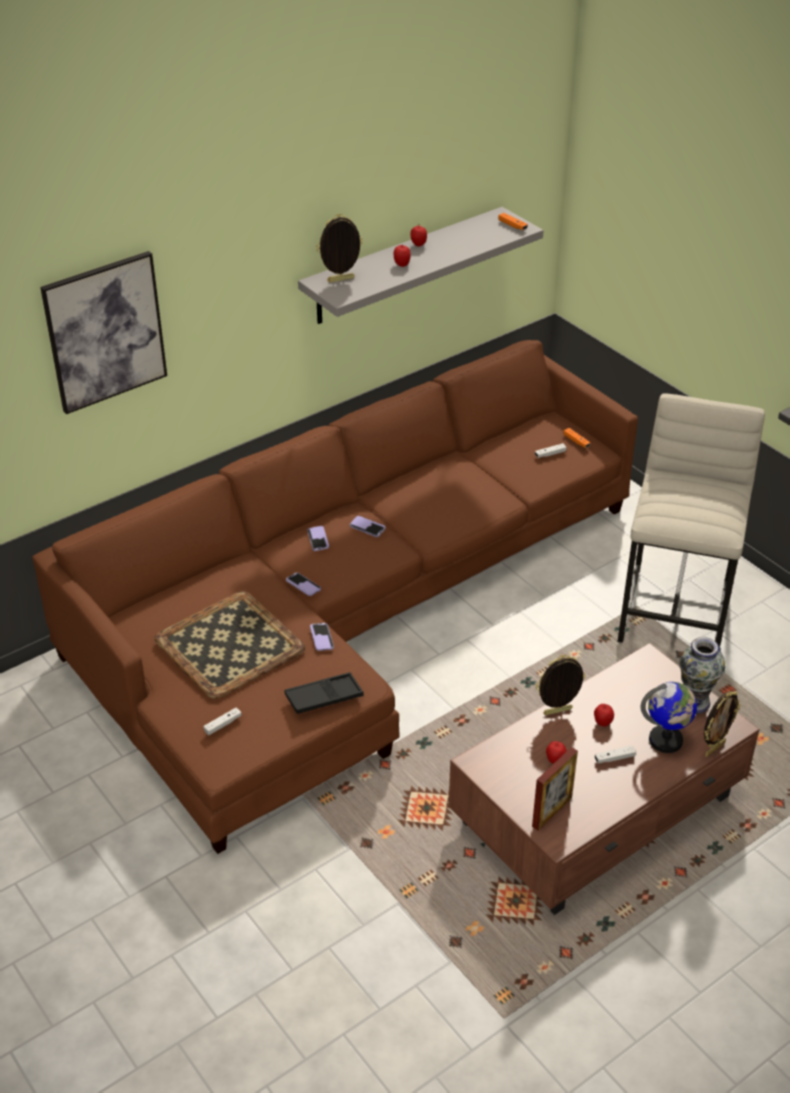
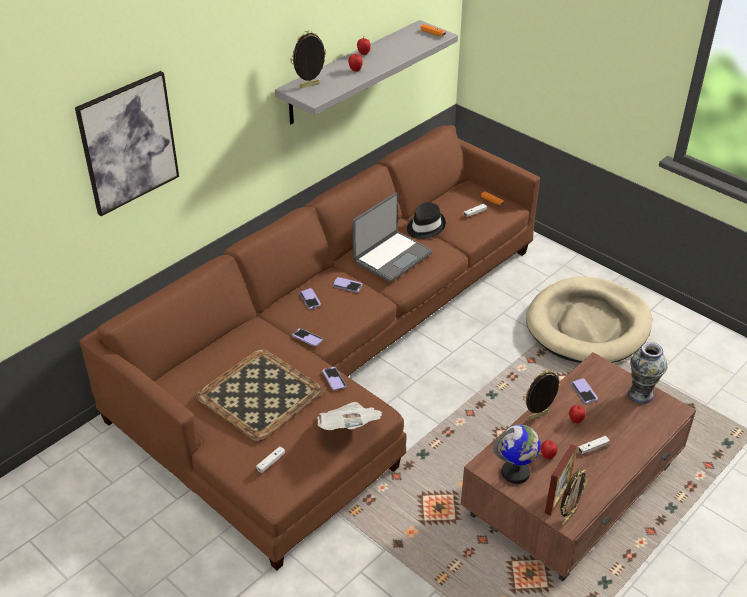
camera: 10 degrees left, 0 degrees up
black tray [285,672,364,714] -> newspaper [317,402,382,430]
beige stool [617,393,765,647] -> beige dog bed [526,277,652,363]
globe [641,682,697,753] -> globe moved to [494,424,540,484]
picture frame [704,691,740,757] -> picture frame moved to [560,469,587,527]
none -> laptop [353,192,433,282]
none -> black hat [407,202,446,239]
none -> phone [571,378,598,404]

